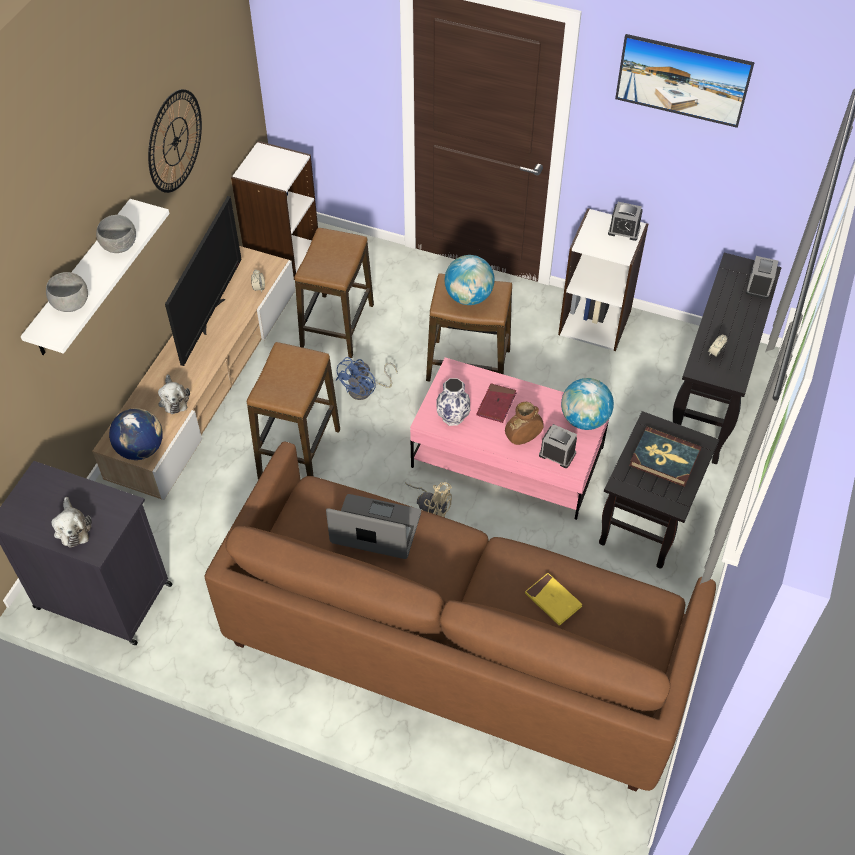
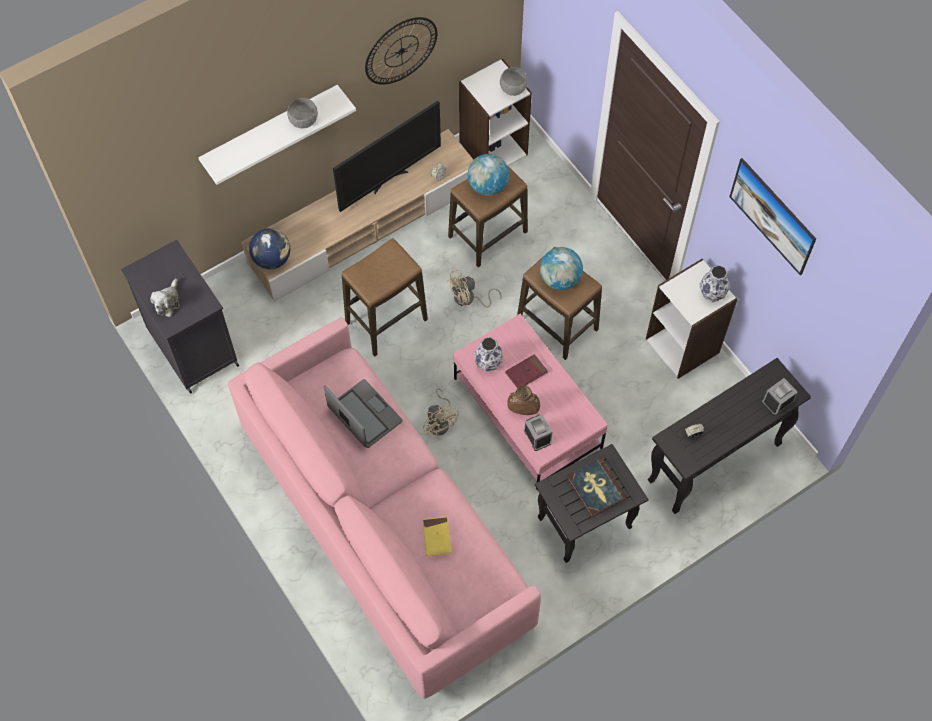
camera: 35 degrees right, 10 degrees up
grey bowl [46,272,88,312] -> grey bowl moved to [500,67,528,96]
plush toy [158,374,190,414] -> none
brown sofa [205,442,716,791] -> pink sofa [228,318,541,699]
blue fan [335,357,398,400] -> beige fan [447,269,502,308]
globe [561,378,614,430] -> globe moved to [467,154,509,196]
alarm clock [608,202,643,241] -> vase [699,265,730,302]

